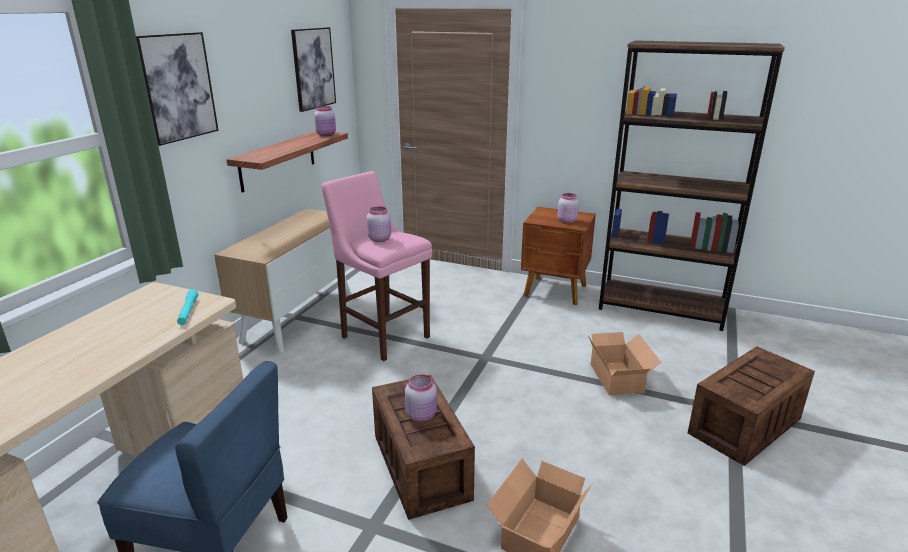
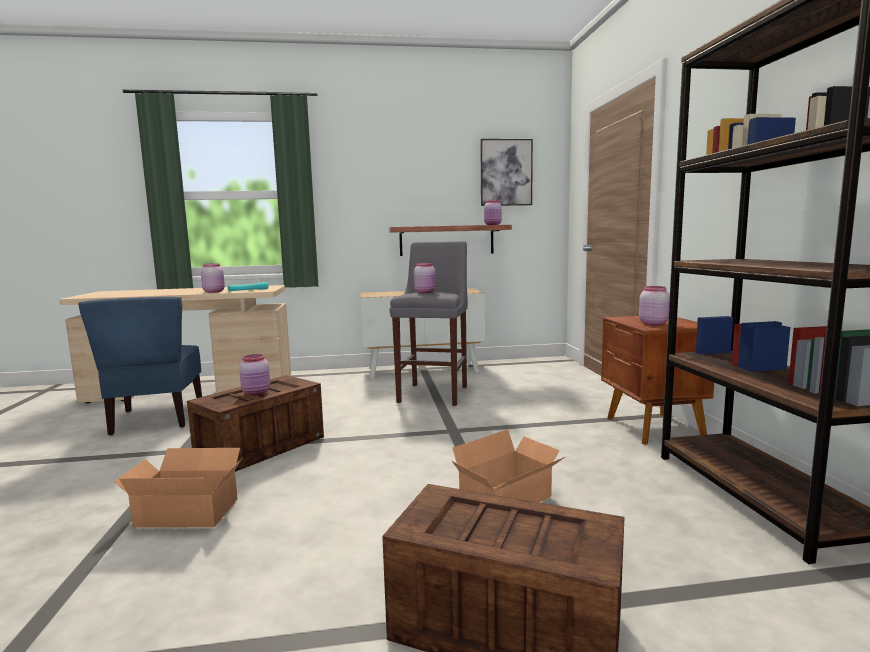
camera: 60 degrees right, 15 degrees down
picture [136,32,219,146] -> none
pink stool [321,171,432,361] -> grey stool [389,241,468,406]
none -> pink jar [201,263,225,293]

